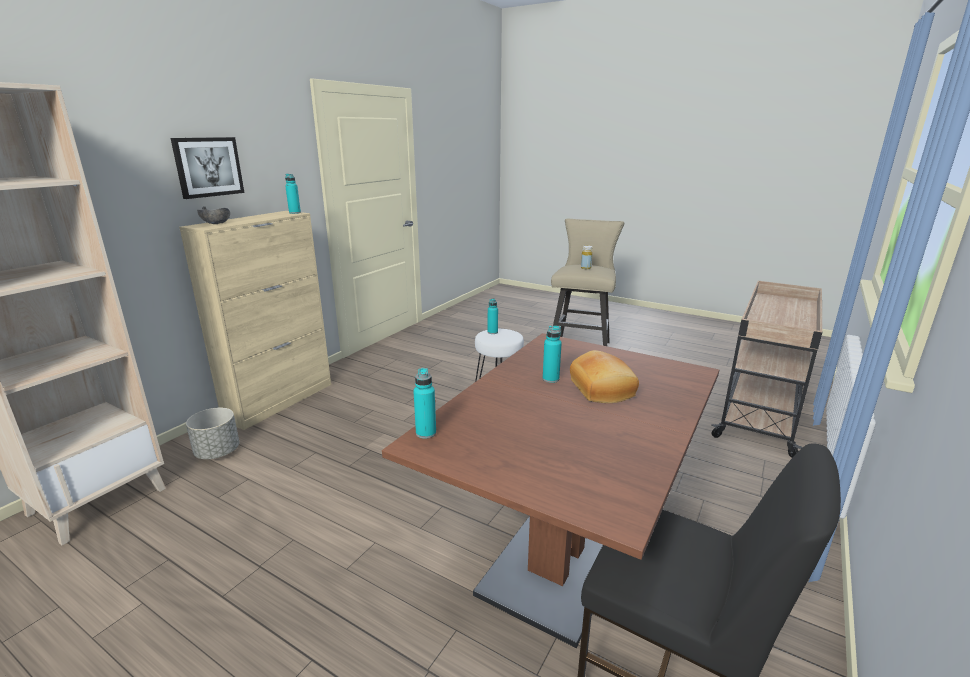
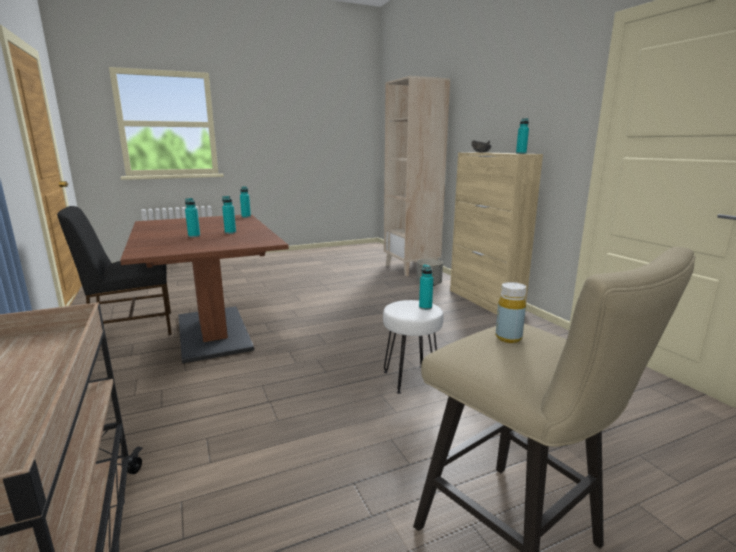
camera: 125 degrees right, 5 degrees down
picture [171,137,244,199] -> none
bread [570,350,639,403] -> turquoise bottle [185,198,200,237]

